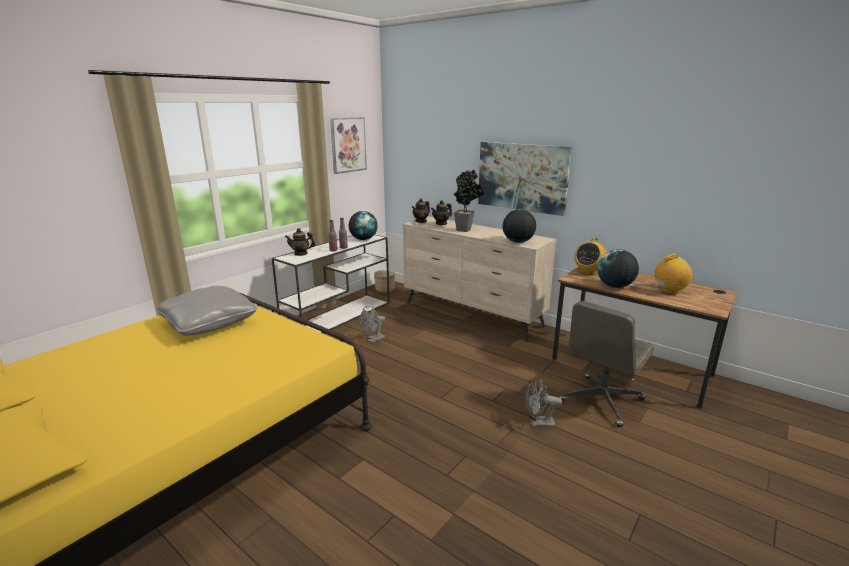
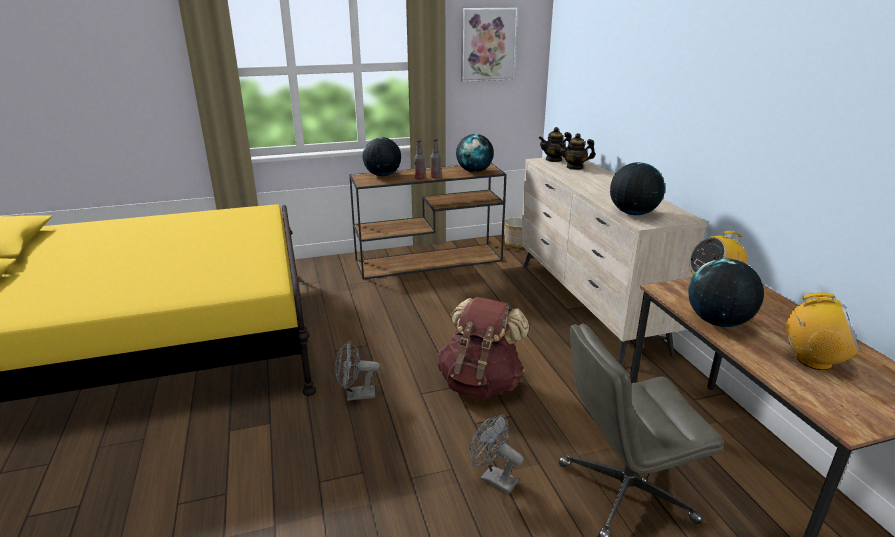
camera: 35 degrees right, 5 degrees up
grey pillow [156,286,258,335] -> none
white console table [272,235,389,333] -> brown console table [349,163,507,280]
teapot [285,228,315,256] -> globe [363,137,401,176]
grey fan [360,306,385,343] -> grey fan moved to [335,340,380,401]
potted plant [454,169,484,232] -> none
picture [478,142,572,216] -> none
none -> brown backpack [438,297,529,399]

